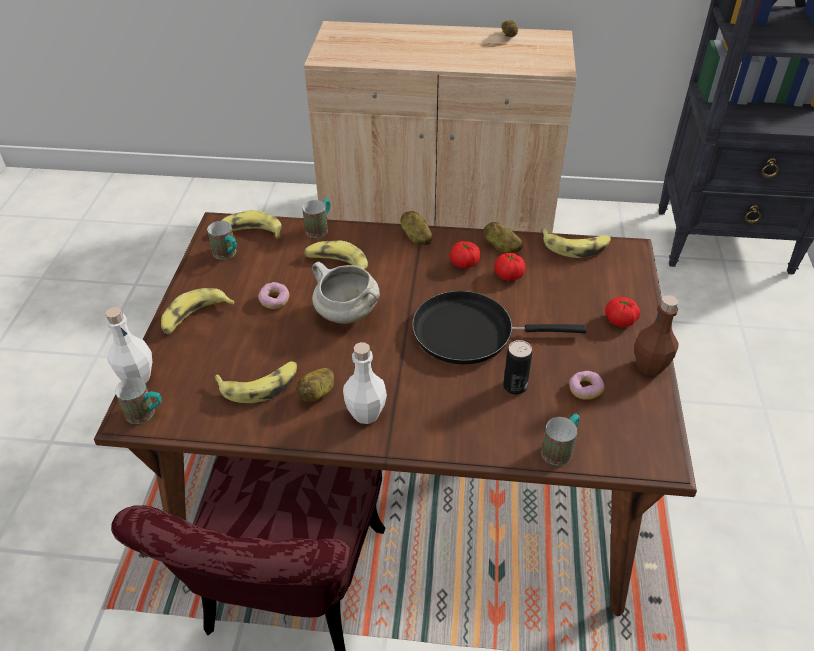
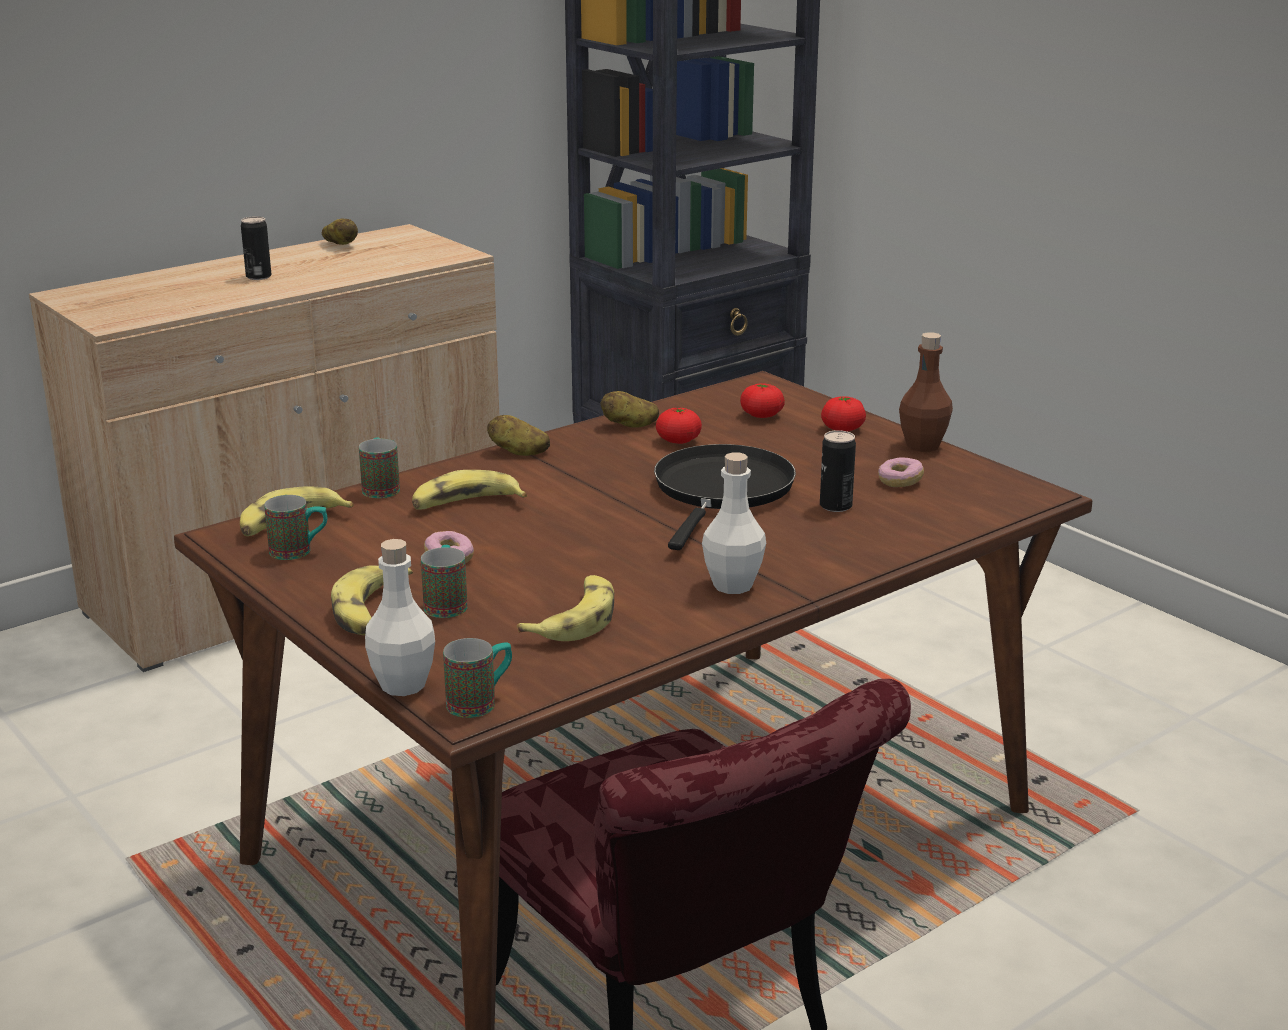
camera: 45 degrees left, 20 degrees down
potato [296,368,334,402] -> none
white cooking pot [312,262,380,324] -> none
black frying pan [412,291,587,364] -> black frying pan turned 150 degrees clockwise [654,444,796,550]
tomato [450,241,481,268] -> tomato moved to [740,383,785,418]
banana [541,228,611,258] -> none
mug [541,414,580,466] -> mug moved to [421,545,468,618]
none -> can [241,216,272,280]

